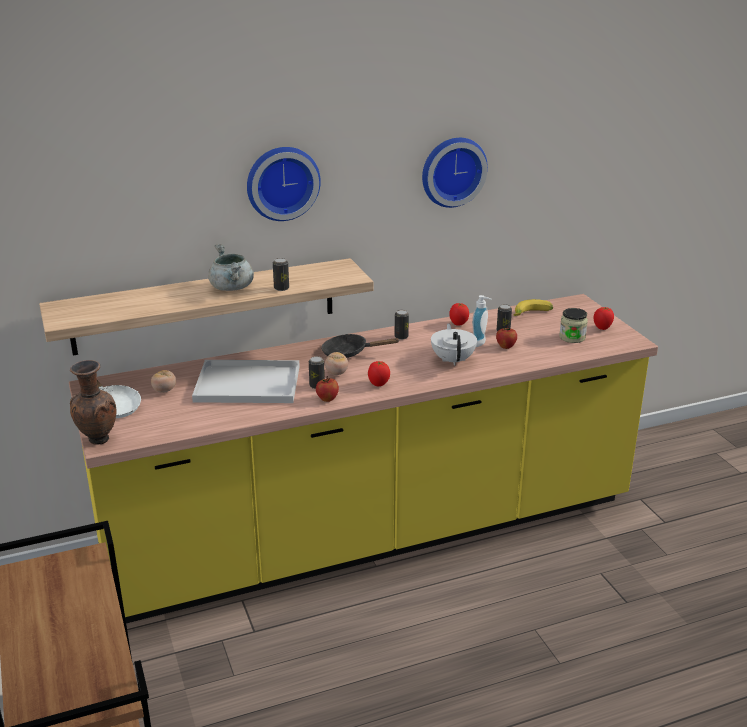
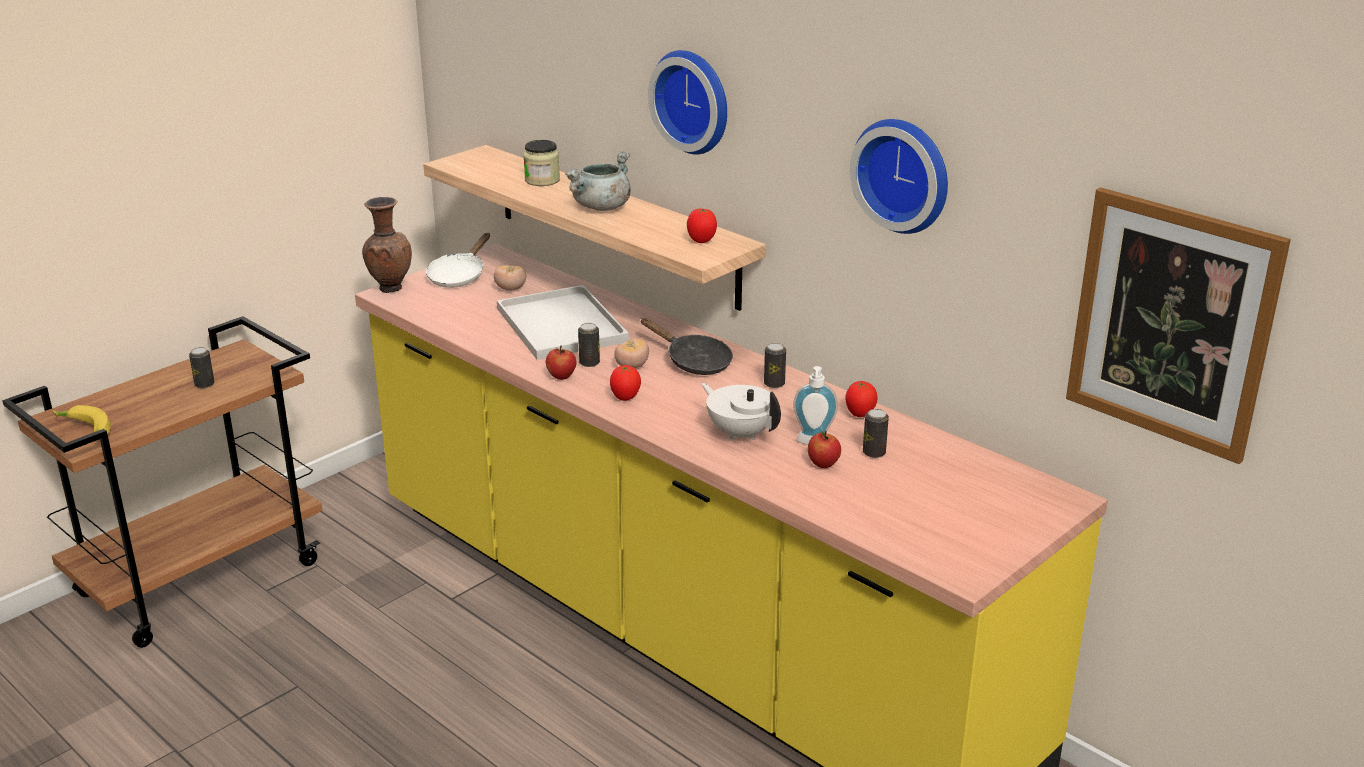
camera: 65 degrees right, 0 degrees up
can [273,258,289,291] -> can moved to [189,347,214,388]
black frying pan [321,334,399,358] -> black frying pan turned 150 degrees clockwise [641,318,733,375]
white teapot [431,323,477,366] -> white teapot turned 105 degrees counterclockwise [701,383,781,440]
banana [513,299,553,316] -> banana moved to [52,405,111,440]
jar [559,308,588,343] -> jar moved to [523,140,560,186]
tomato [593,307,614,330] -> tomato moved to [687,208,717,243]
none -> picture [1066,187,1291,464]

